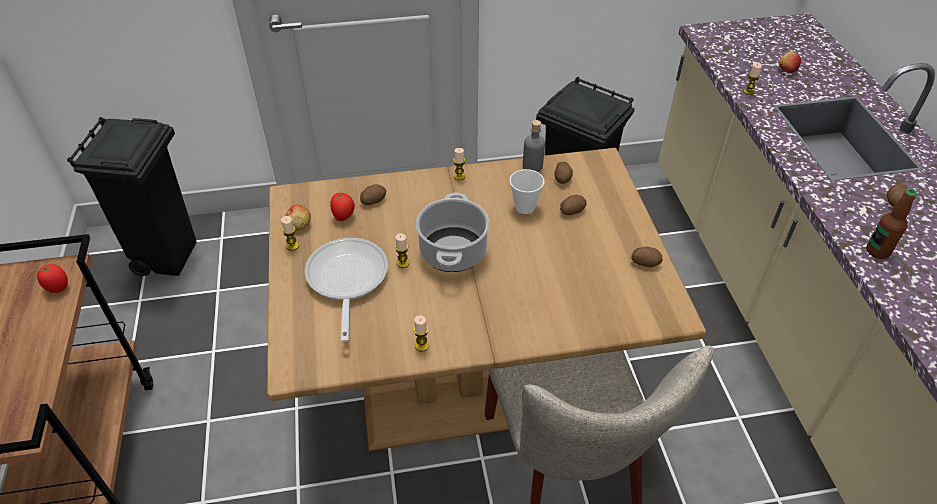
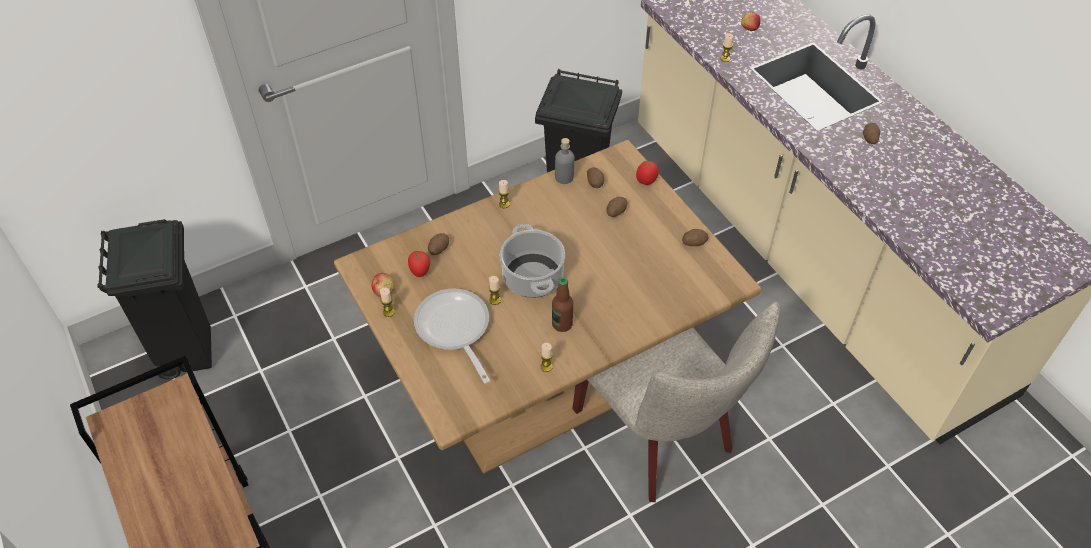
camera: 20 degrees left, 5 degrees up
tomato [37,264,68,293] -> tomato moved to [636,161,659,185]
cup [509,169,545,214] -> none
bottle [866,188,917,259] -> bottle moved to [552,277,573,332]

